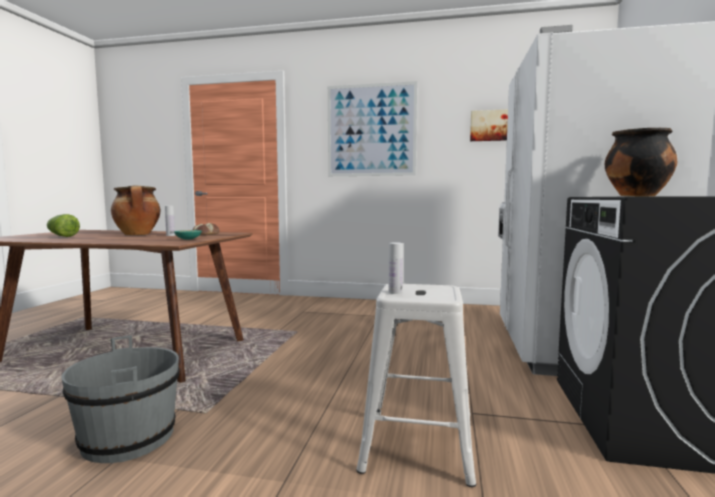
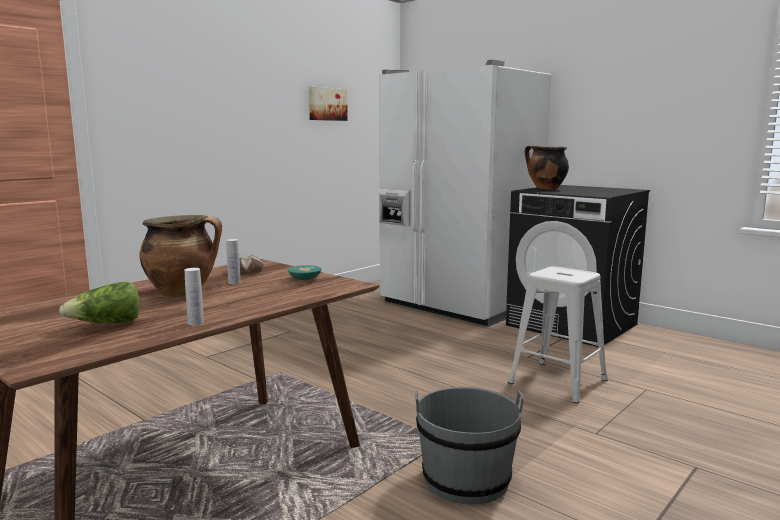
camera: 60 degrees left, 5 degrees up
picture [328,81,417,176] -> none
white bottle [389,242,403,294] -> white bottle moved to [184,268,204,325]

